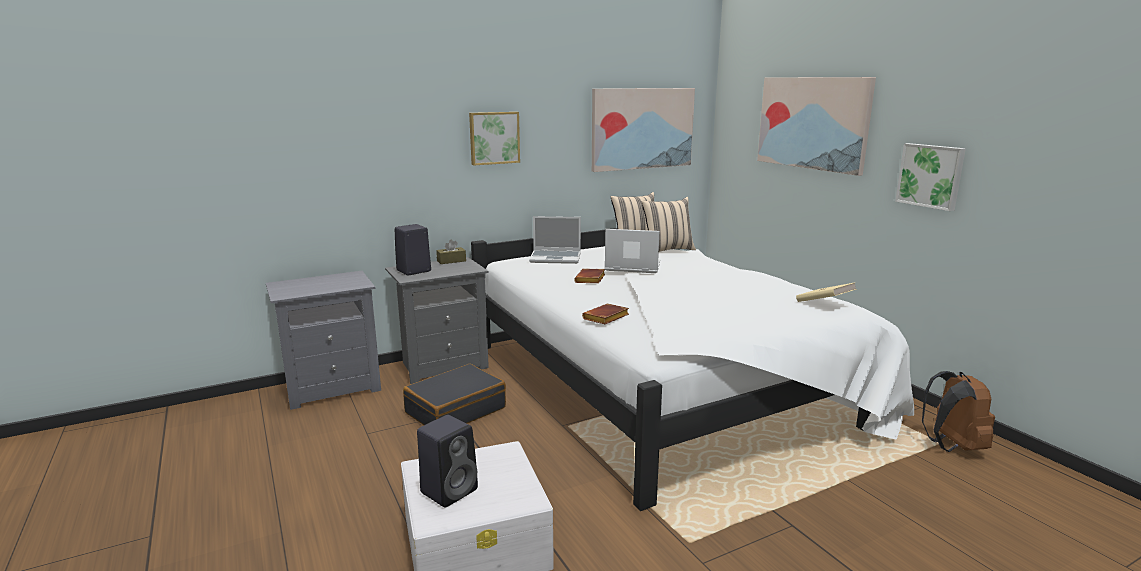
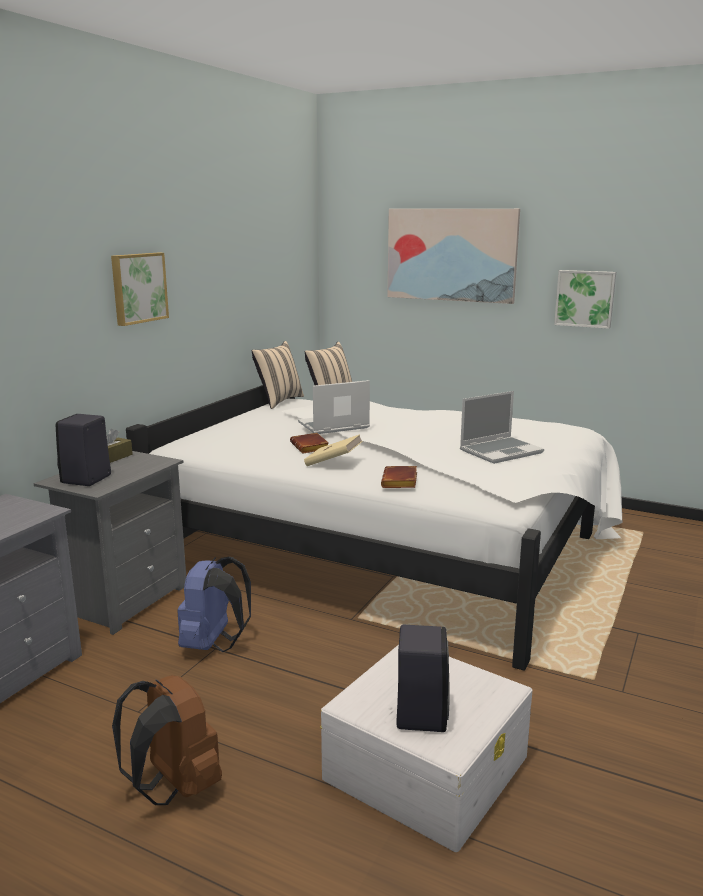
camera: 35 degrees left, 0 degrees up
black suitcase [403,364,506,425] -> blue backpack [177,557,251,652]
laptop [529,216,581,264] -> laptop moved to [460,391,544,464]
picture [592,88,695,172] -> none
beige book [796,283,857,302] -> beige book moved to [304,434,363,466]
brown backpack [922,371,995,452] -> brown backpack moved to [112,675,222,805]

